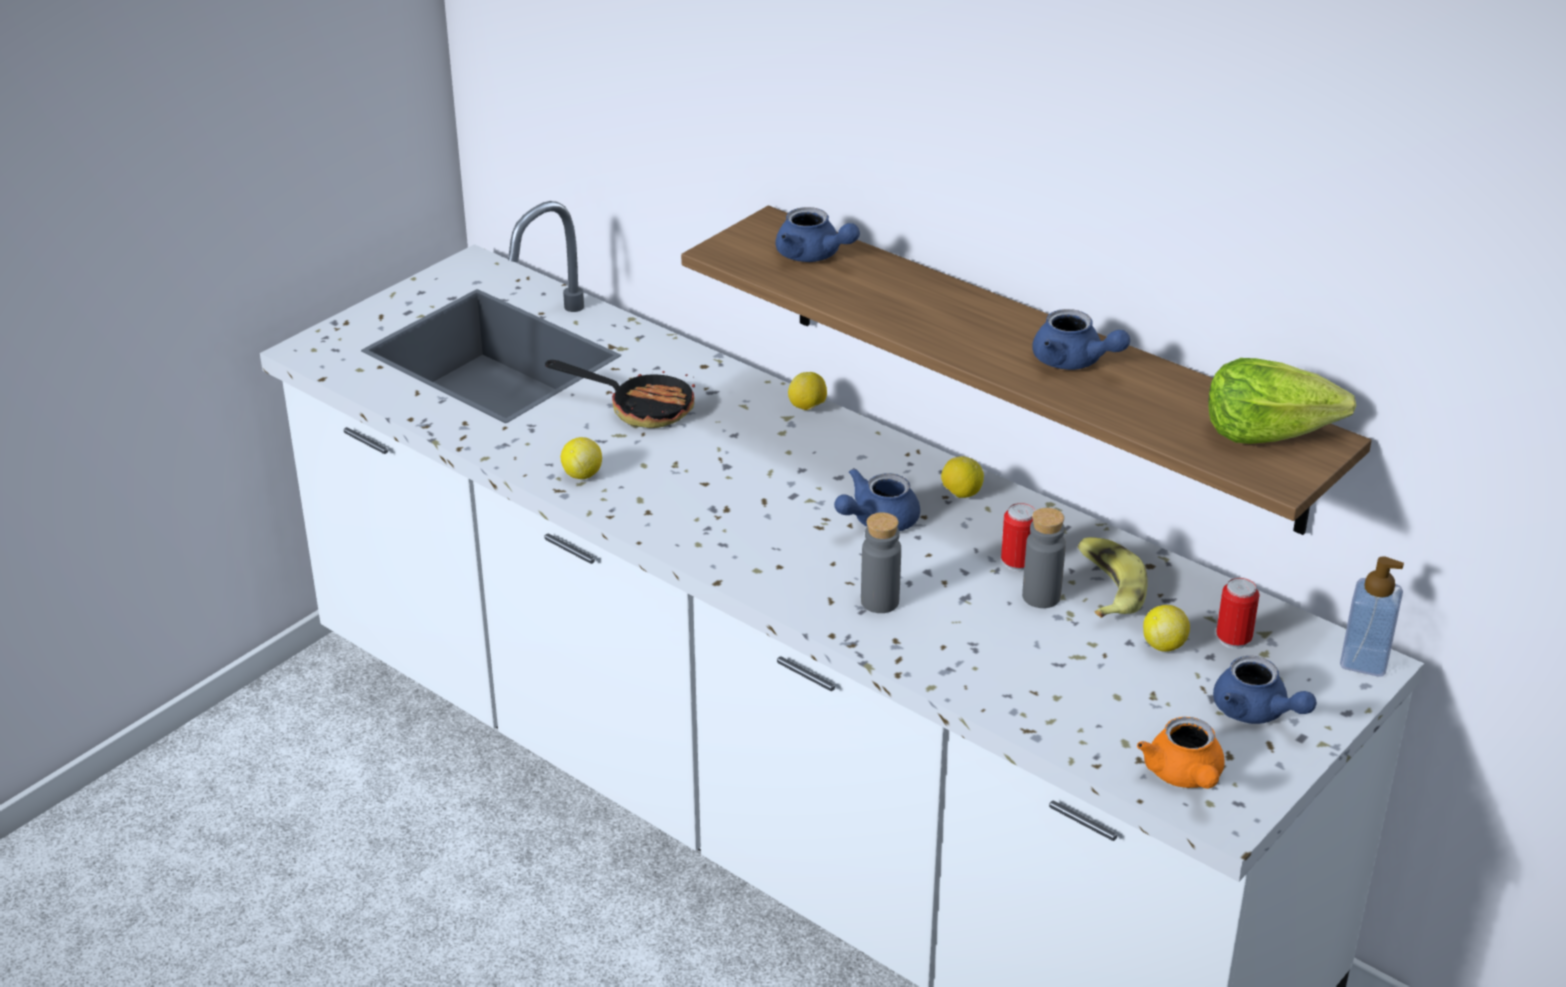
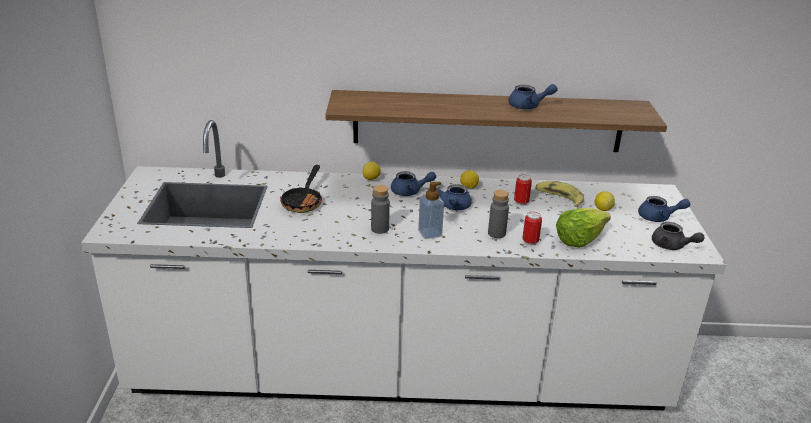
camera: 40 degrees left, 5 degrees down
frying pan [545,360,695,428] -> frying pan turned 120 degrees clockwise [280,165,322,213]
lemon [561,437,602,479] -> none
blue teapot [776,207,860,262] -> blue teapot moved to [391,171,436,196]
grey bottle [1022,508,1066,608] -> grey bottle moved to [371,185,390,234]
orange teapot [1137,717,1225,789] -> grey teapot [652,222,704,250]
lettuce [1208,358,1356,444] -> lettuce moved to [556,208,611,248]
can [1216,578,1259,649] -> can moved to [522,212,542,246]
soap dispenser [1340,556,1404,677] -> soap dispenser moved to [418,182,444,239]

